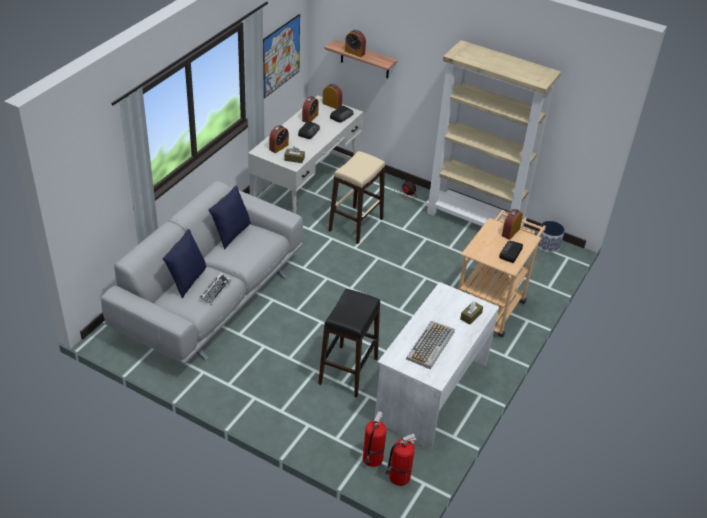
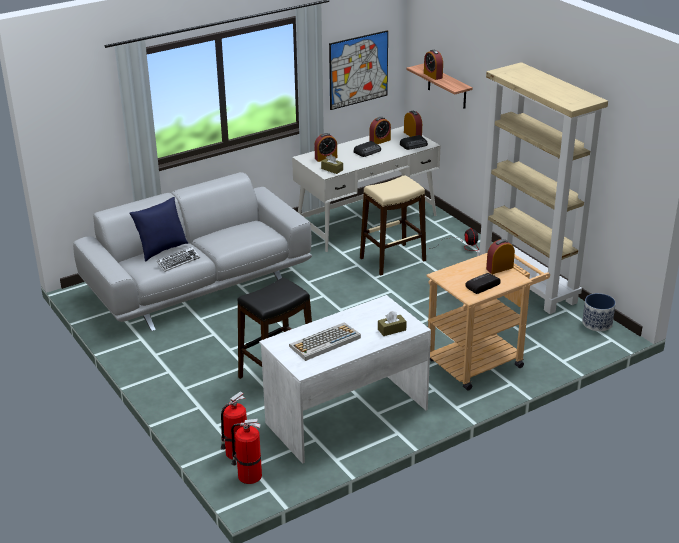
camera: 30 degrees right, 10 degrees down
blue pillow [208,185,251,249] -> none

